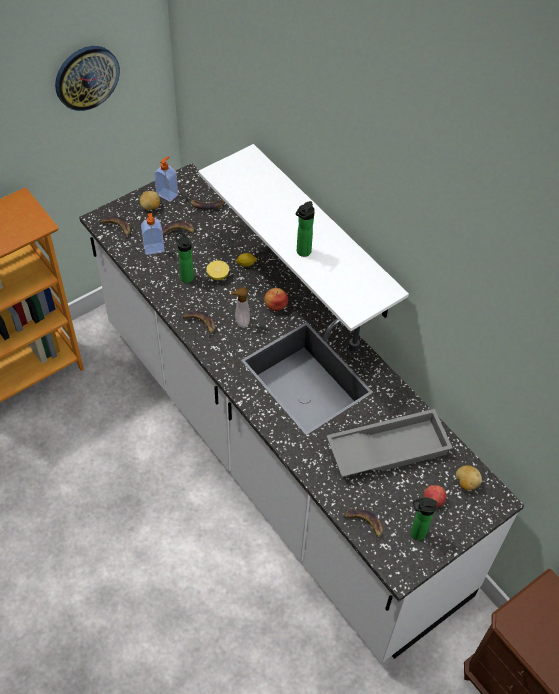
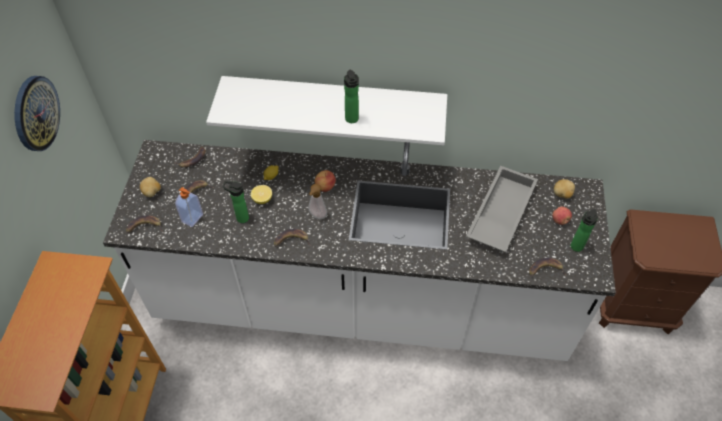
camera: 45 degrees left, 0 degrees up
soap dispenser [154,156,178,202] -> none

